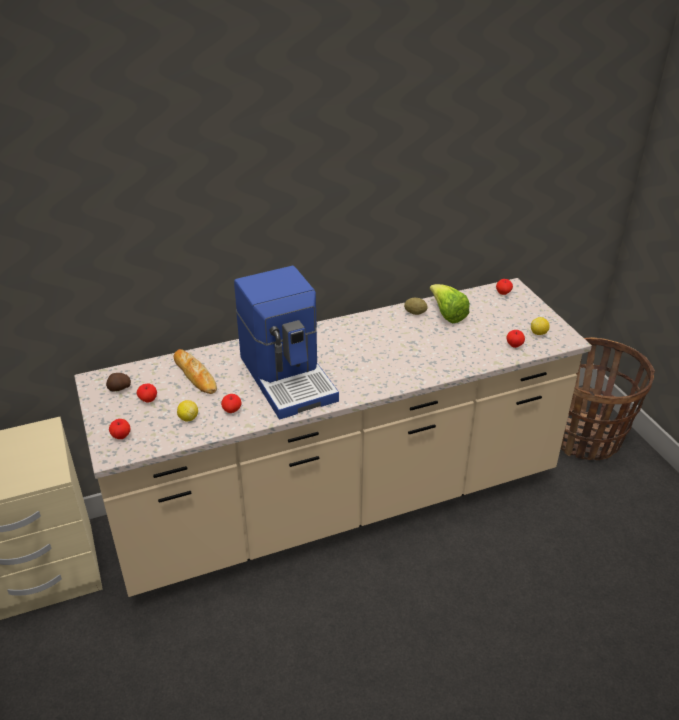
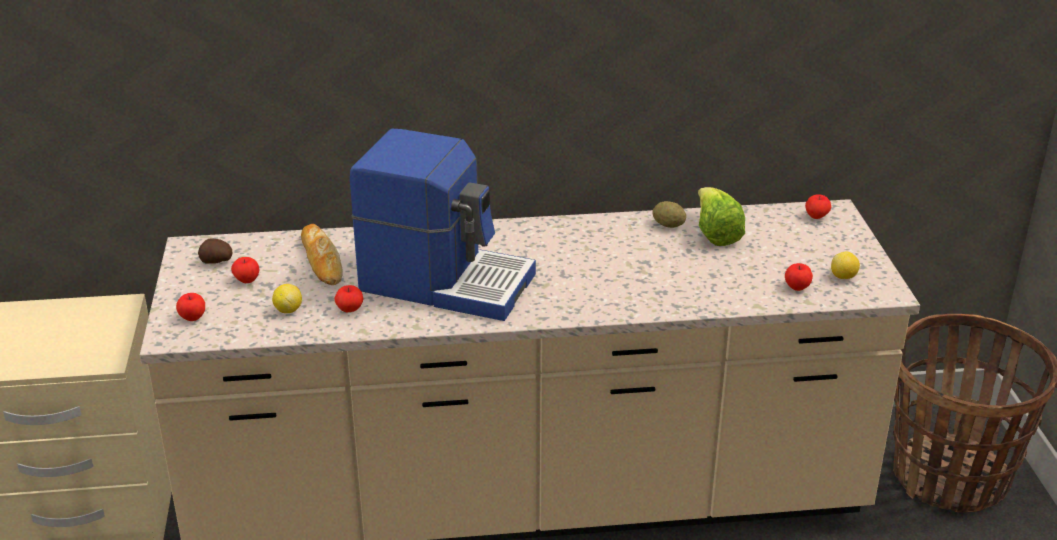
camera: 15 degrees right, 5 degrees down
coffee machine [234,266,339,420] -> coffee machine turned 60 degrees counterclockwise [350,129,536,321]

